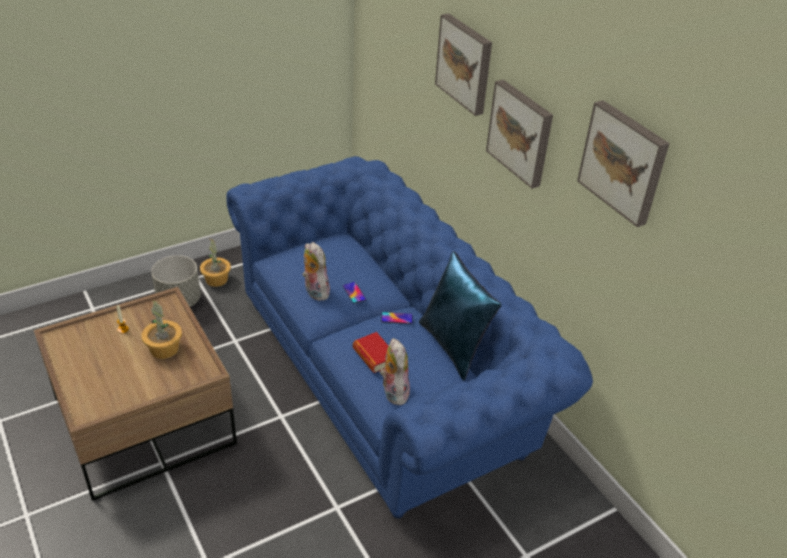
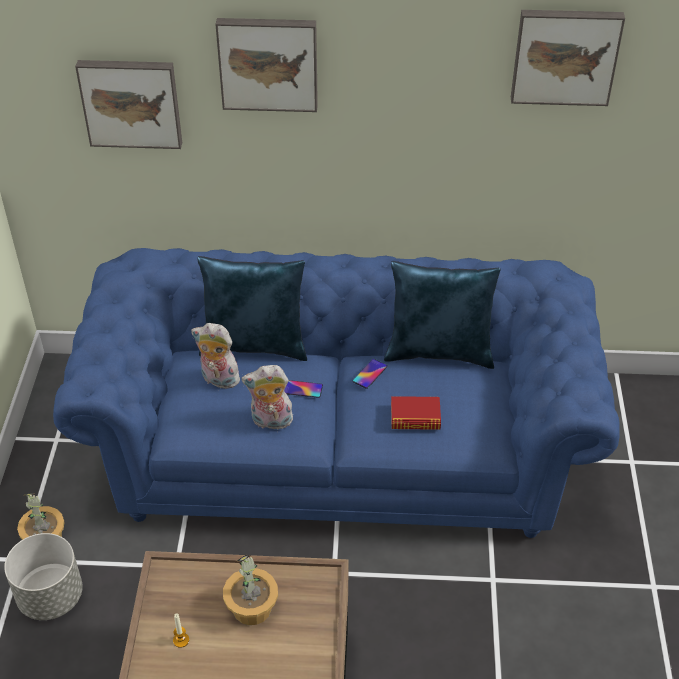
camera: 55 degrees left, 5 degrees up
plush toy [380,338,410,405] -> plush toy moved to [191,323,240,389]
picture [486,80,553,189] -> picture moved to [75,60,182,149]
none -> blue pillow [198,256,307,361]

